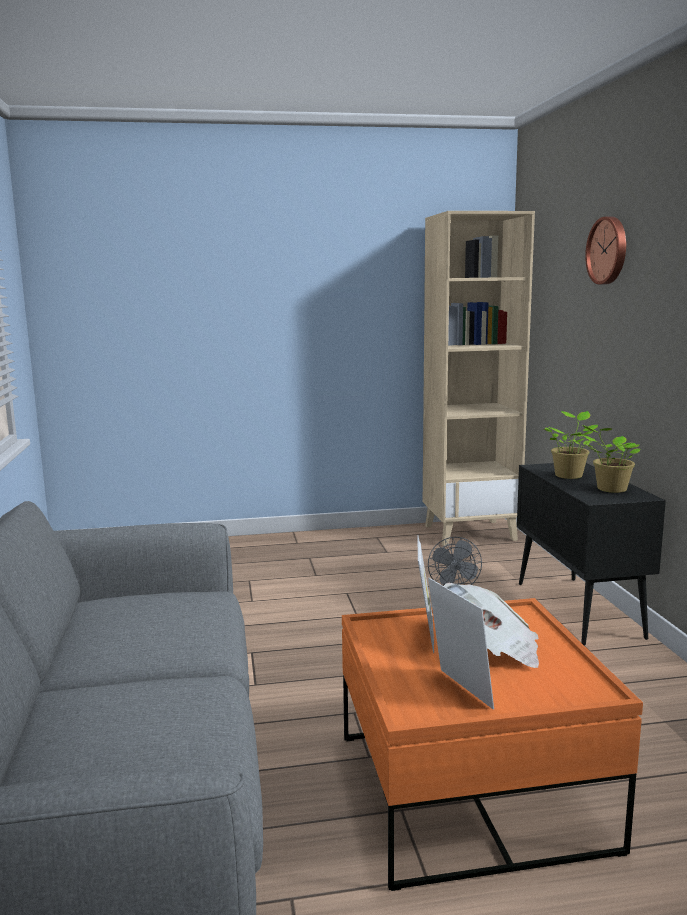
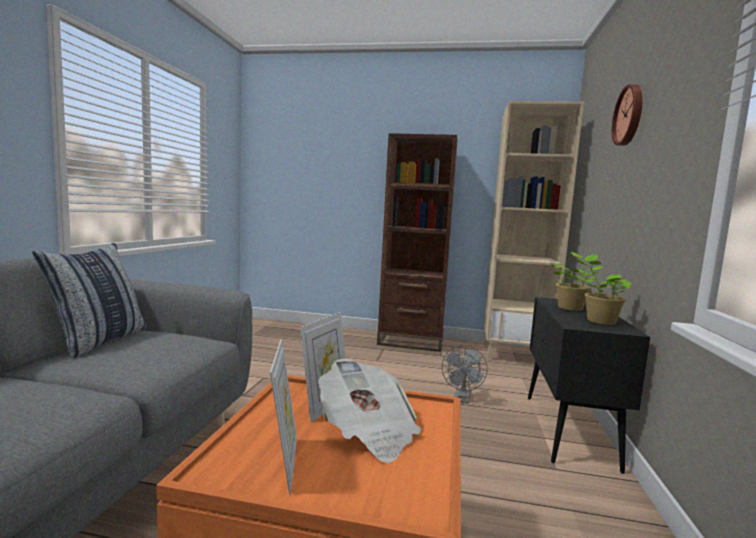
camera: 20 degrees right, 5 degrees down
none -> pillow [32,243,146,358]
none -> brown bookcase [377,133,457,352]

